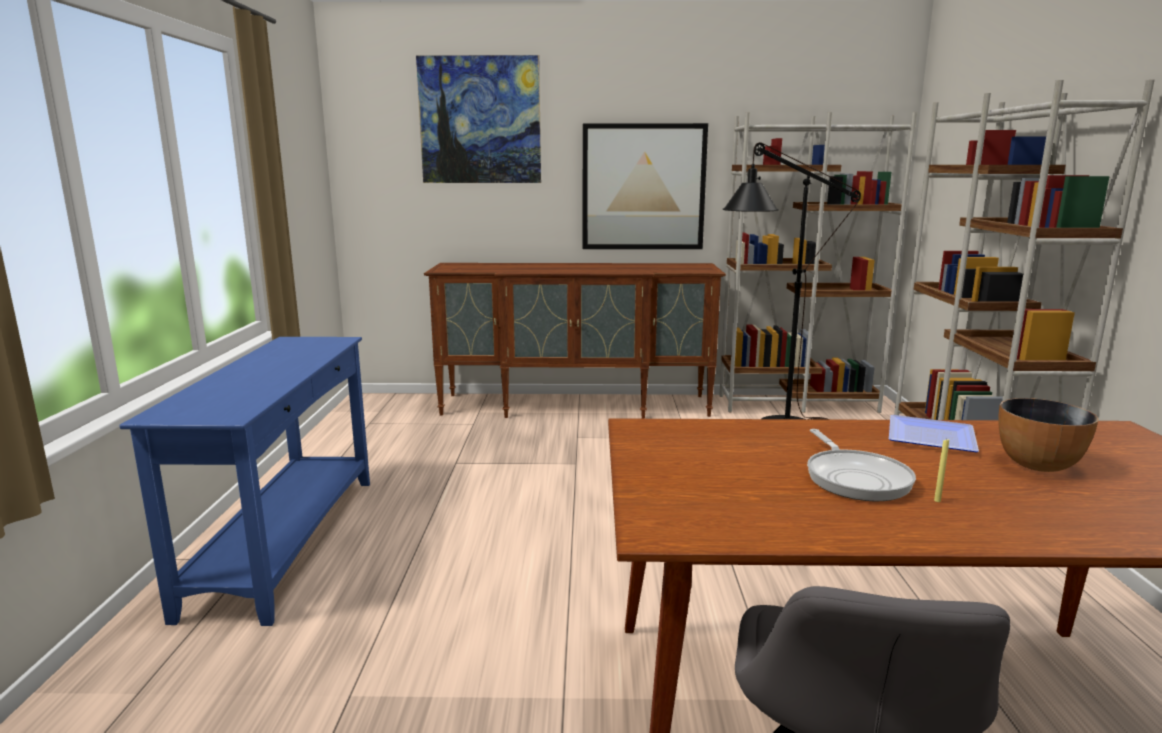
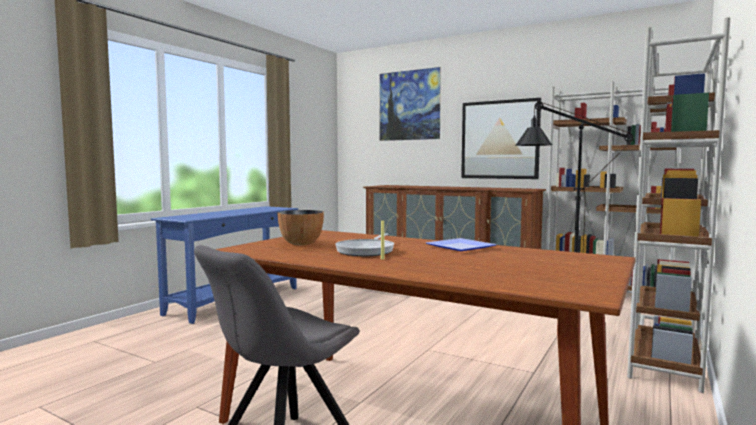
camera: 30 degrees right, 10 degrees down
bowl [998,398,1099,472] -> bowl moved to [277,210,324,245]

